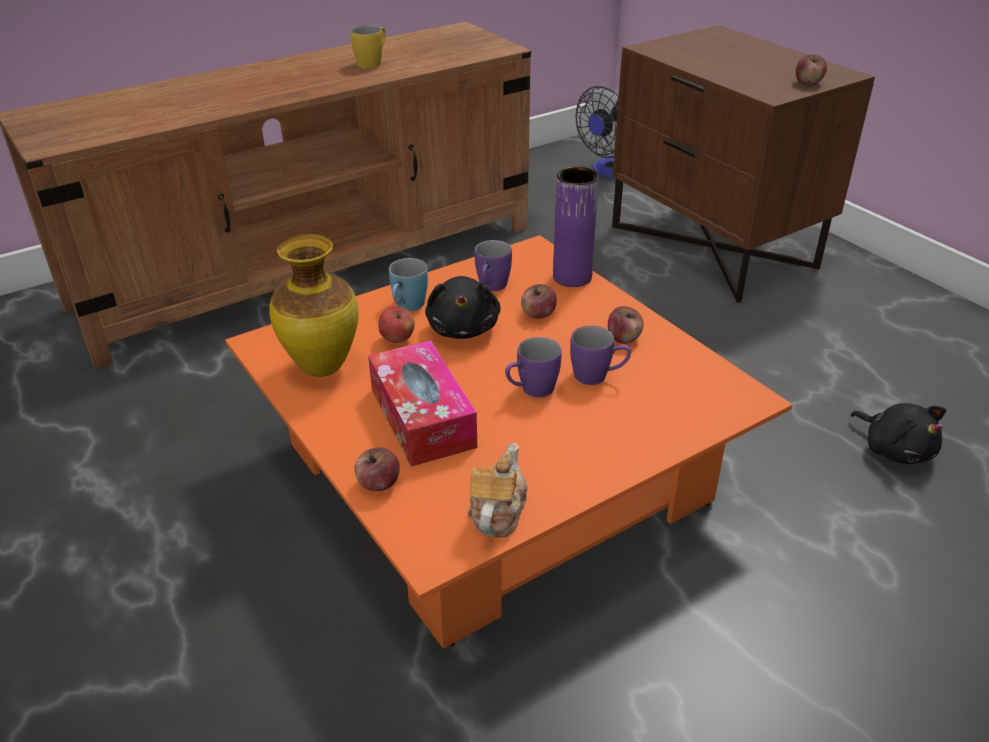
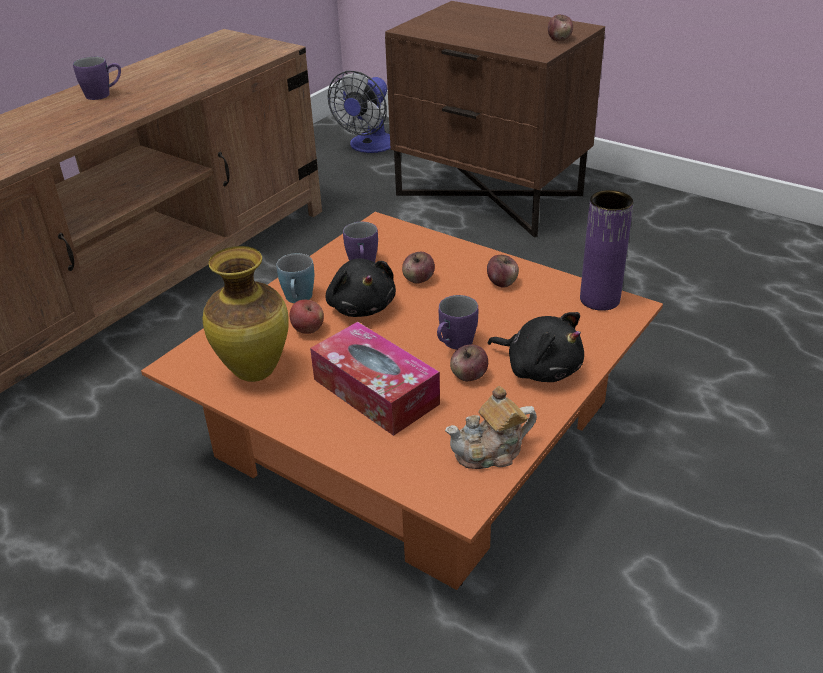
camera: 20 degrees left, 0 degrees up
yellow mug [350,25,386,68] -> none
apple [354,447,400,491] -> apple moved to [450,345,488,381]
teapot [468,443,527,538] -> teapot turned 105 degrees counterclockwise [445,386,537,469]
purple vase [553,167,599,287] -> purple vase moved to [580,190,634,311]
purple mug [570,326,631,385] -> purple mug moved to [73,56,121,100]
black plush toy [851,403,946,464] -> black plush toy moved to [488,312,584,382]

